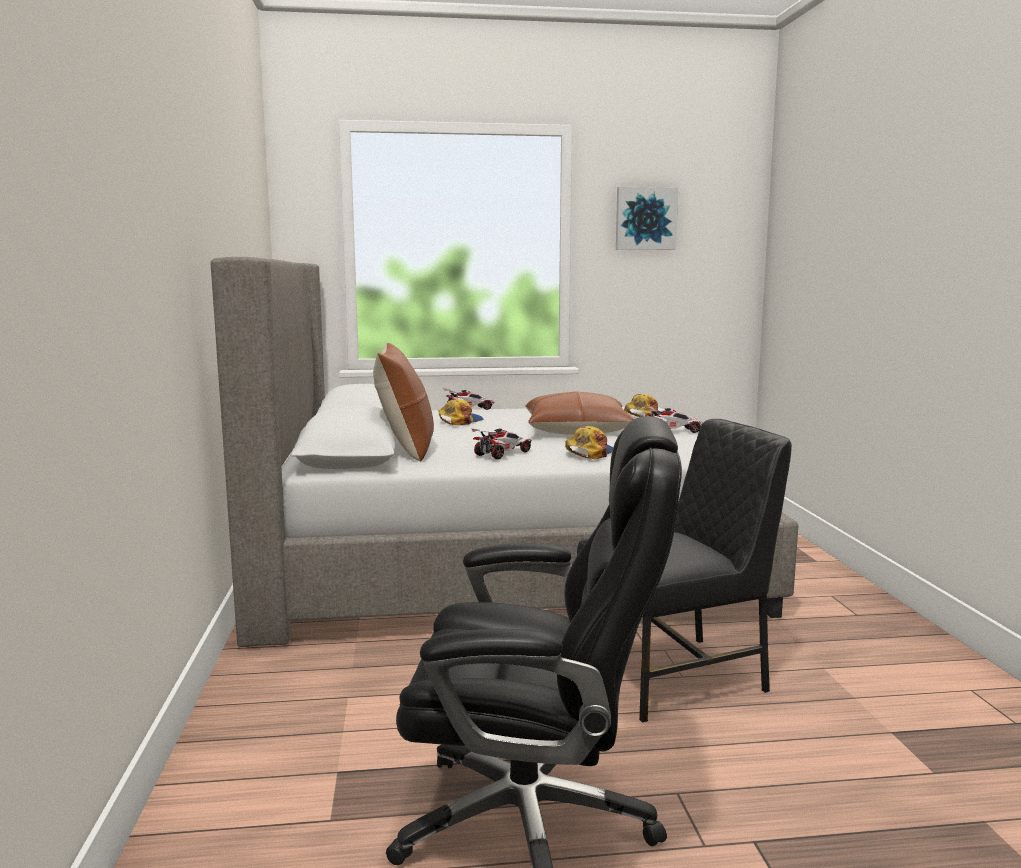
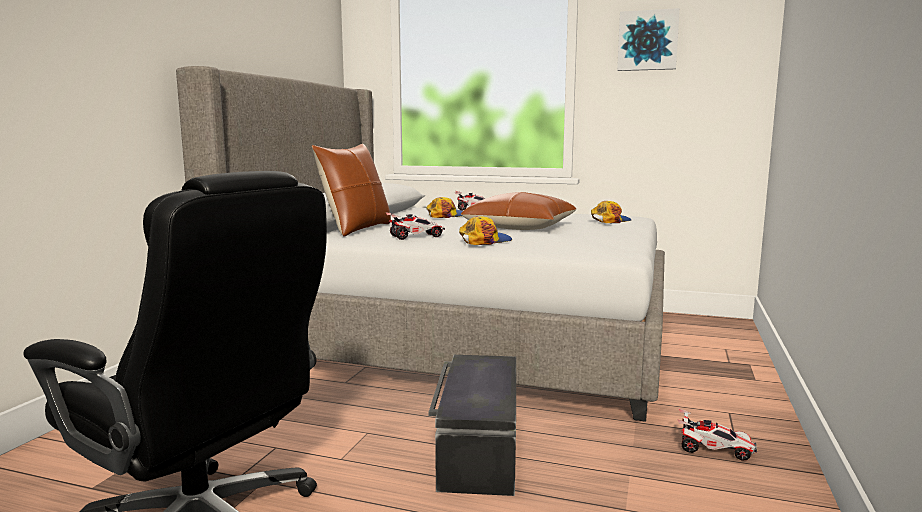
camera: 25 degrees right, 0 degrees up
black chair [577,419,792,723] -> black storage box [429,355,516,496]
toy car [644,405,703,433] -> toy car moved to [677,408,757,461]

